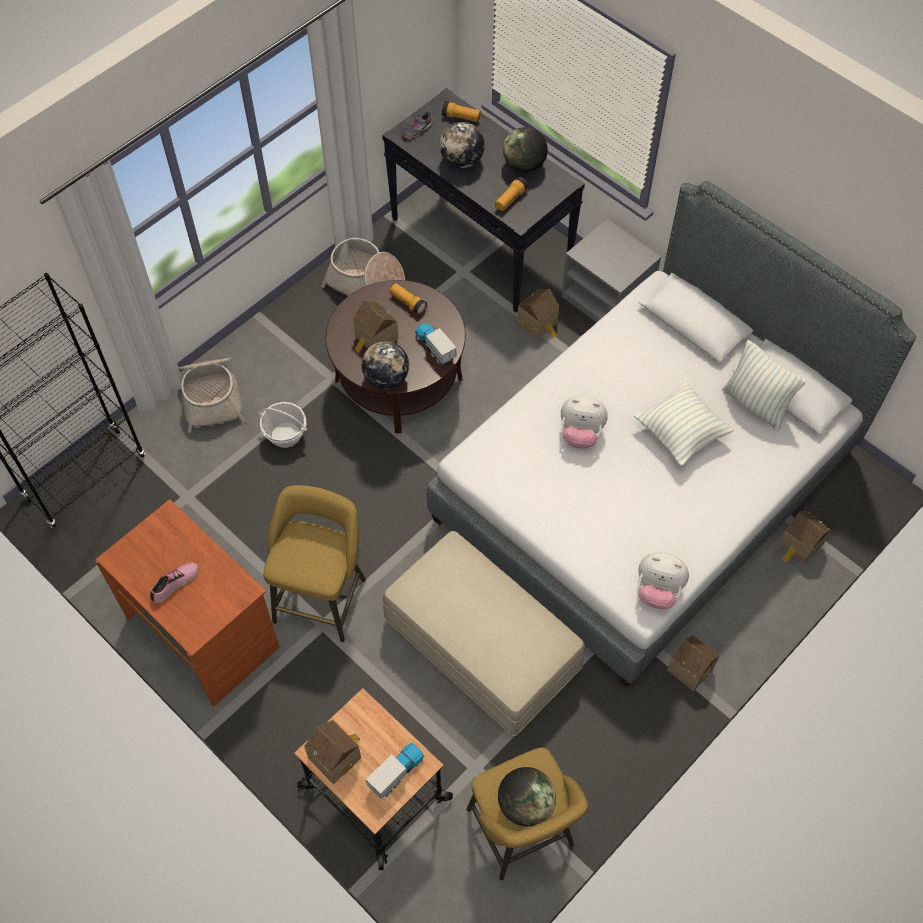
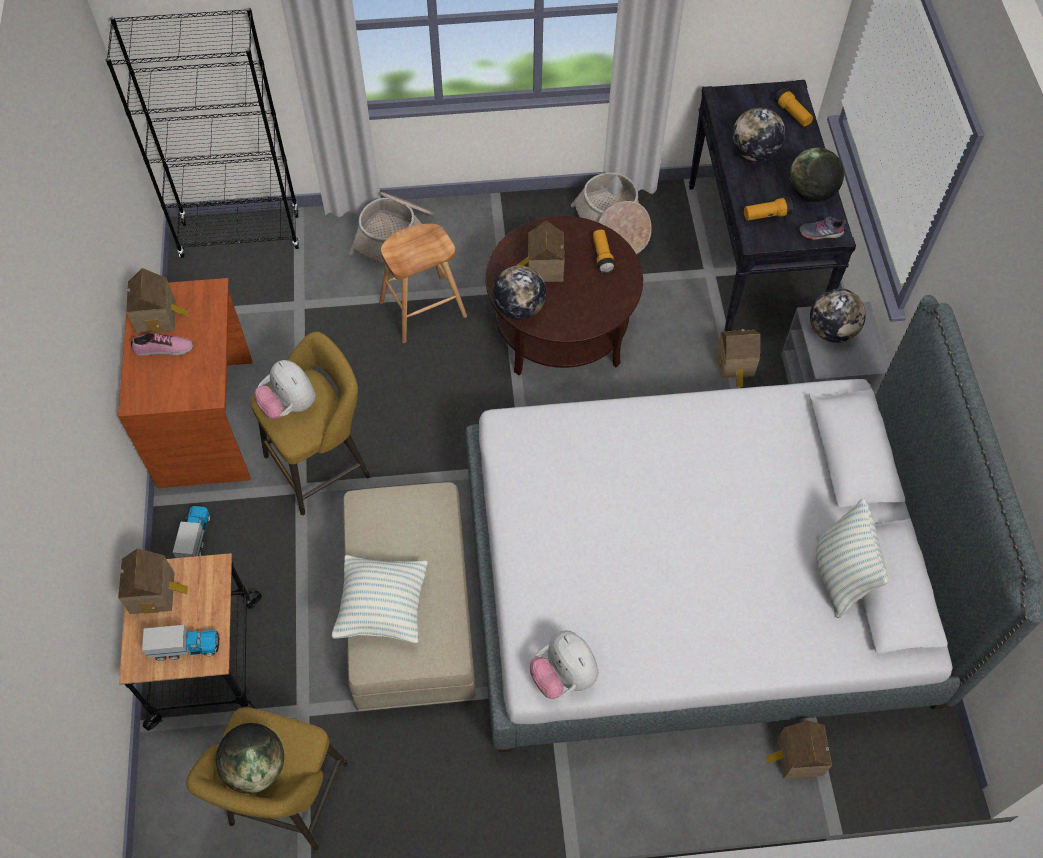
camera: 40 degrees right, 0 degrees up
basket [258,402,307,448] -> brown stool [379,223,467,343]
grey shoe [401,111,432,139] -> grey shoe moved to [799,216,846,240]
toy truck [415,323,457,365] -> toy truck moved to [173,506,210,558]
plush toy [561,395,608,449] -> plush toy moved to [254,360,316,420]
pillow [634,382,734,466] -> pillow moved to [332,555,428,643]
toy house [667,635,719,691] -> toy house moved to [126,268,188,334]
none -> globe [810,288,866,343]

